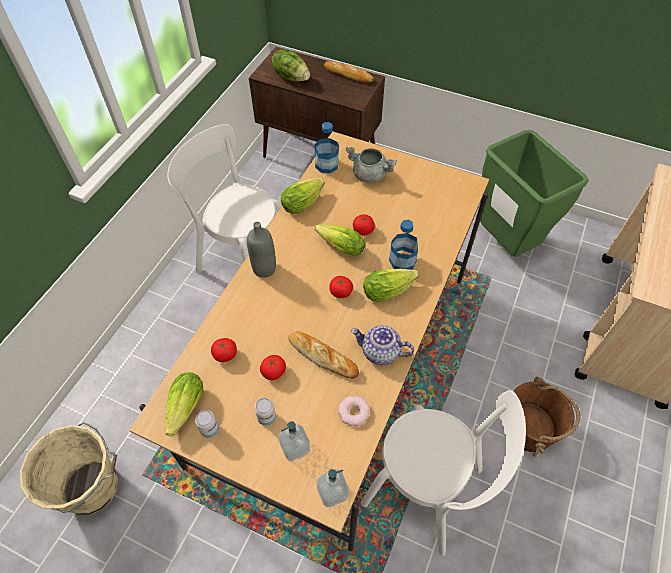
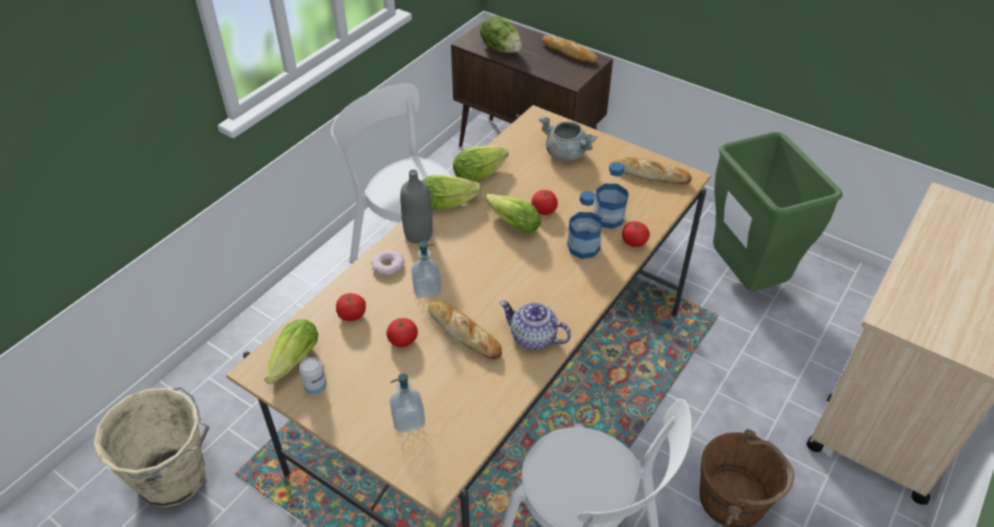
camera: 10 degrees right, 10 degrees down
can [255,398,276,426] -> none
bottle [314,122,339,173] -> bottle moved to [594,162,629,229]
soap dispenser [317,469,349,507] -> soap dispenser moved to [411,242,441,298]
tomato [329,276,353,298] -> tomato moved to [622,221,650,247]
donut [338,396,370,426] -> donut moved to [371,250,404,276]
lettuce [363,269,418,302] -> lettuce moved to [422,175,481,210]
none -> bread [610,157,692,184]

